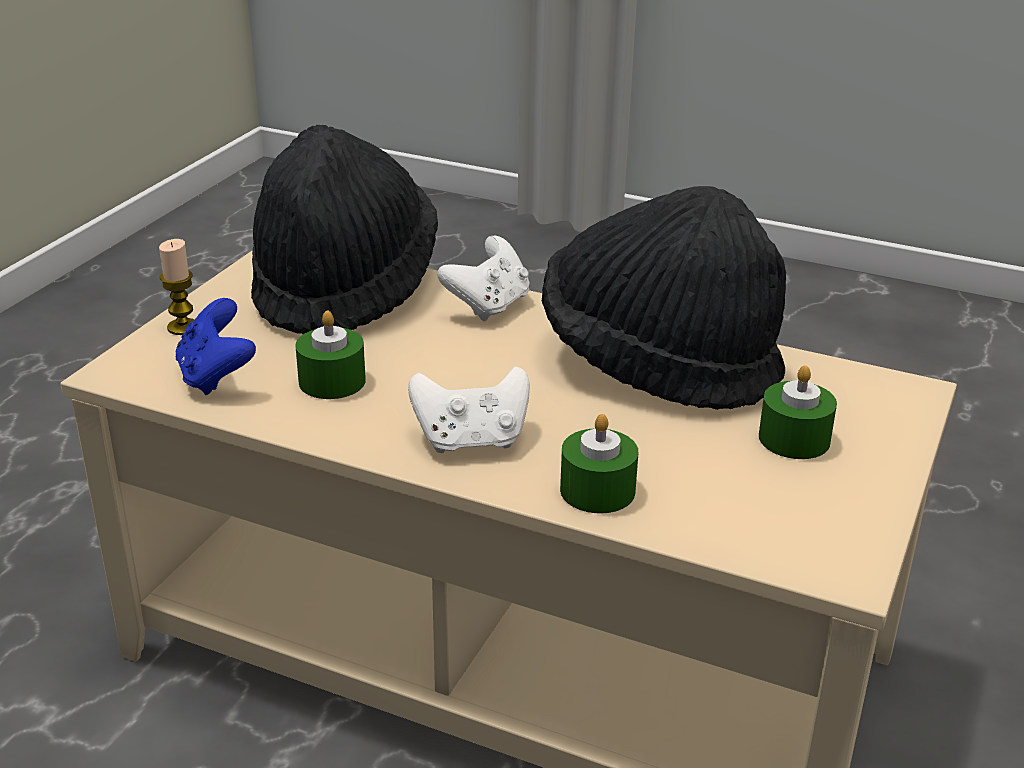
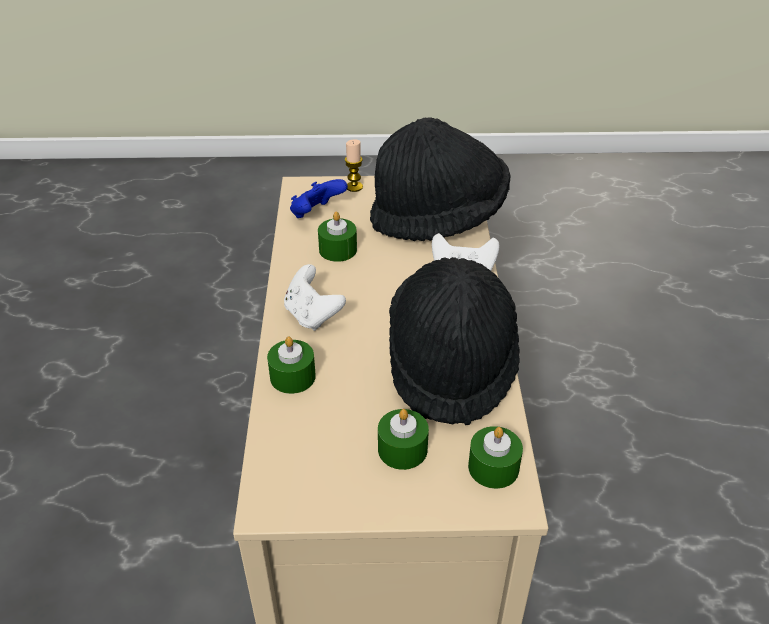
camera: 65 degrees right, 10 degrees up
none -> green candle [468,426,523,489]

